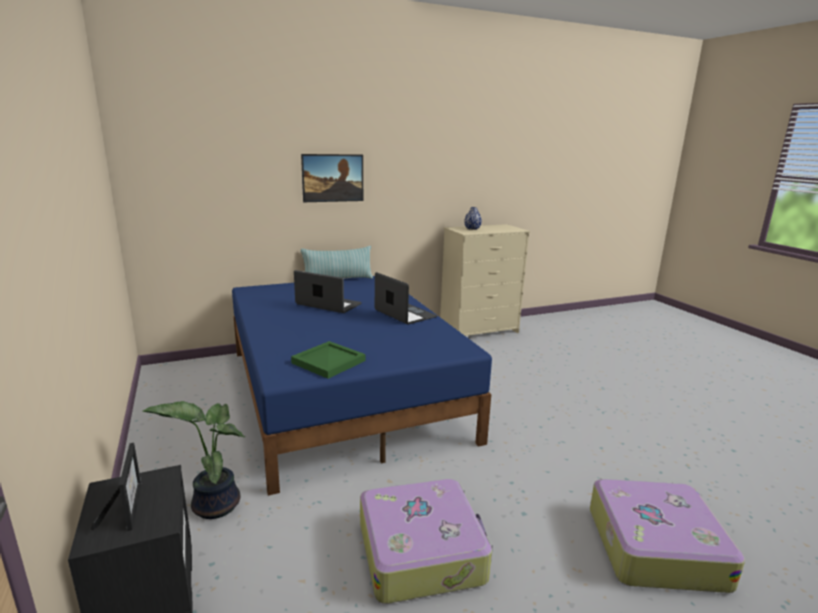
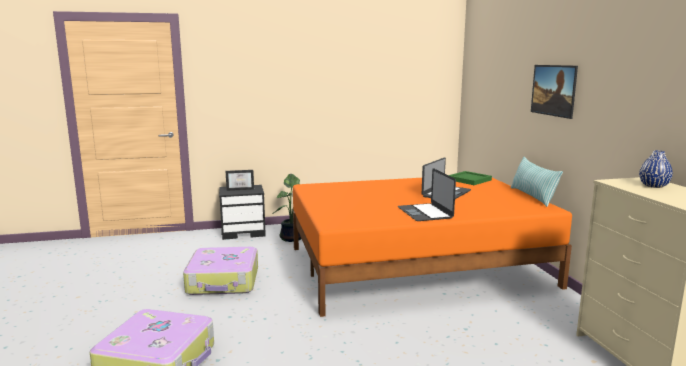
camera: 100 degrees right, 5 degrees down
blue bed [232,276,492,496] -> orange bed [293,178,572,317]
green tray [291,341,365,379] -> green tray moved to [449,171,492,185]
laptop [375,272,437,324] -> laptop turned 105 degrees clockwise [398,168,456,221]

